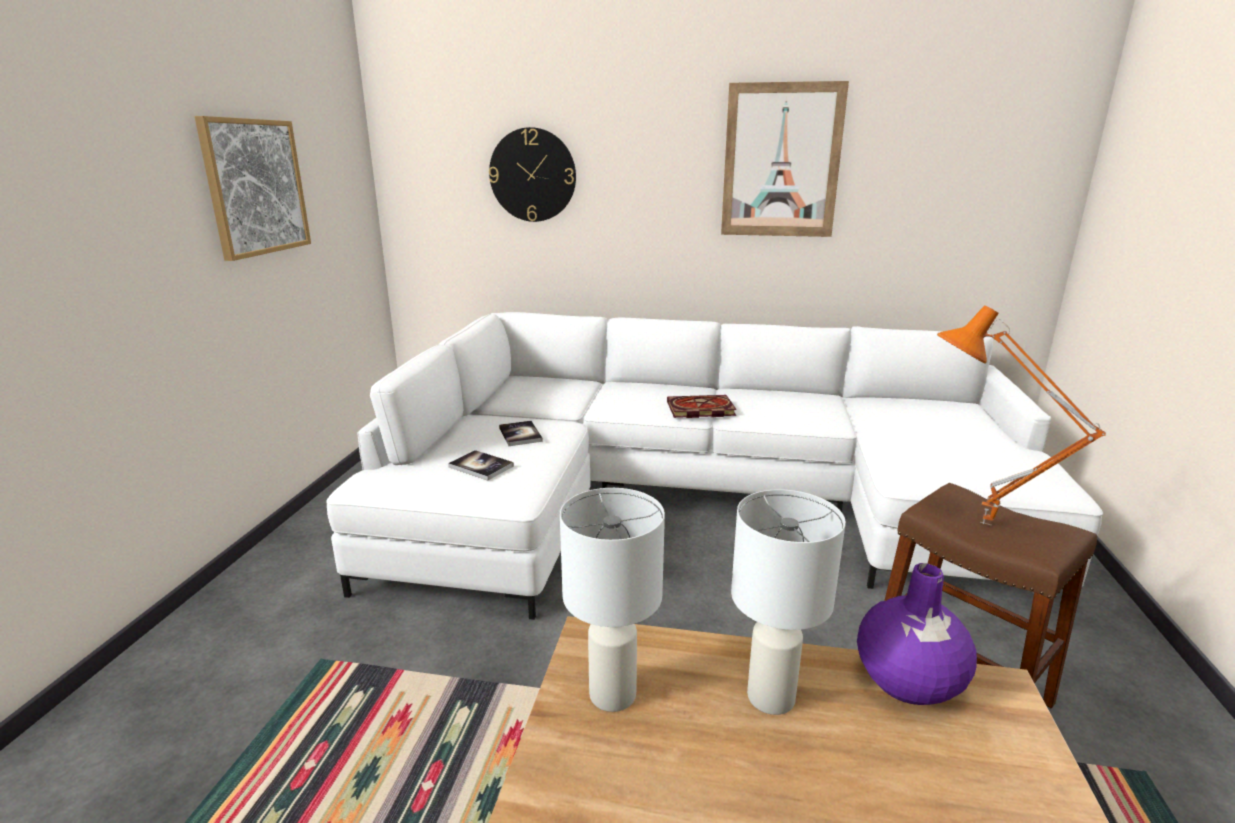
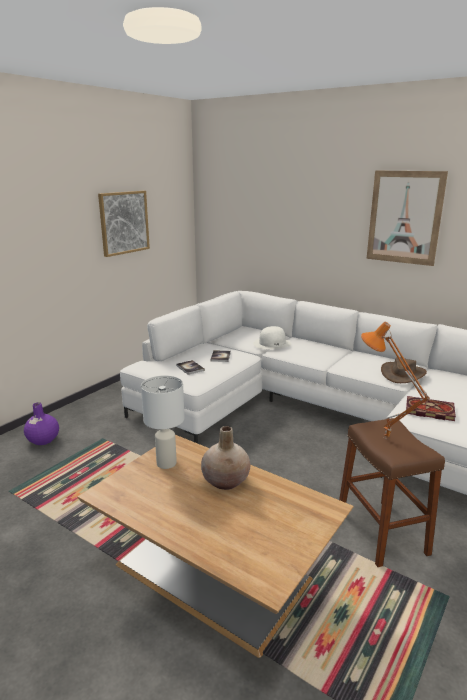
camera: 25 degrees right, 0 degrees up
wall clock [489,127,576,222] -> none
book [667,395,737,418] -> book moved to [406,396,456,421]
white table lamp [731,489,846,715] -> beige vase [201,426,250,490]
purple vase [857,563,977,705] -> purple vase moved to [24,402,59,445]
none -> white hat [253,326,291,349]
none -> brown hat [381,357,427,383]

